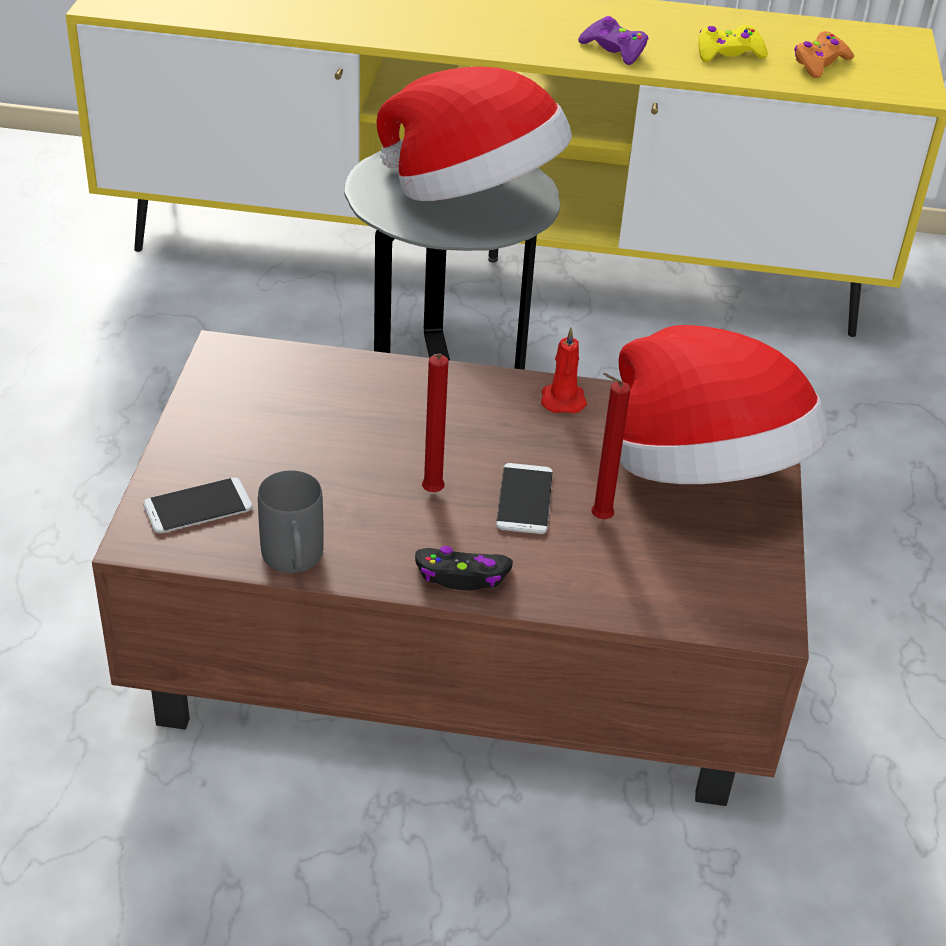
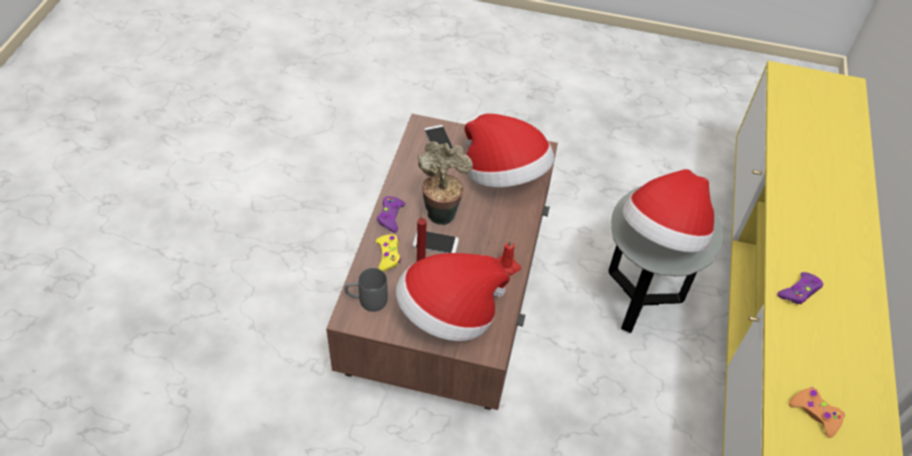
camera: 95 degrees right, 10 degrees up
grey mug [258,470,324,573] -> grey mug moved to [344,268,388,312]
black game controller [415,546,513,590] -> purple game controller [377,196,405,232]
red candle [422,353,449,492] -> potted plant [418,141,473,225]
yellow game controller [698,25,768,62] -> yellow game controller moved to [376,234,401,272]
none -> hat [465,113,554,187]

